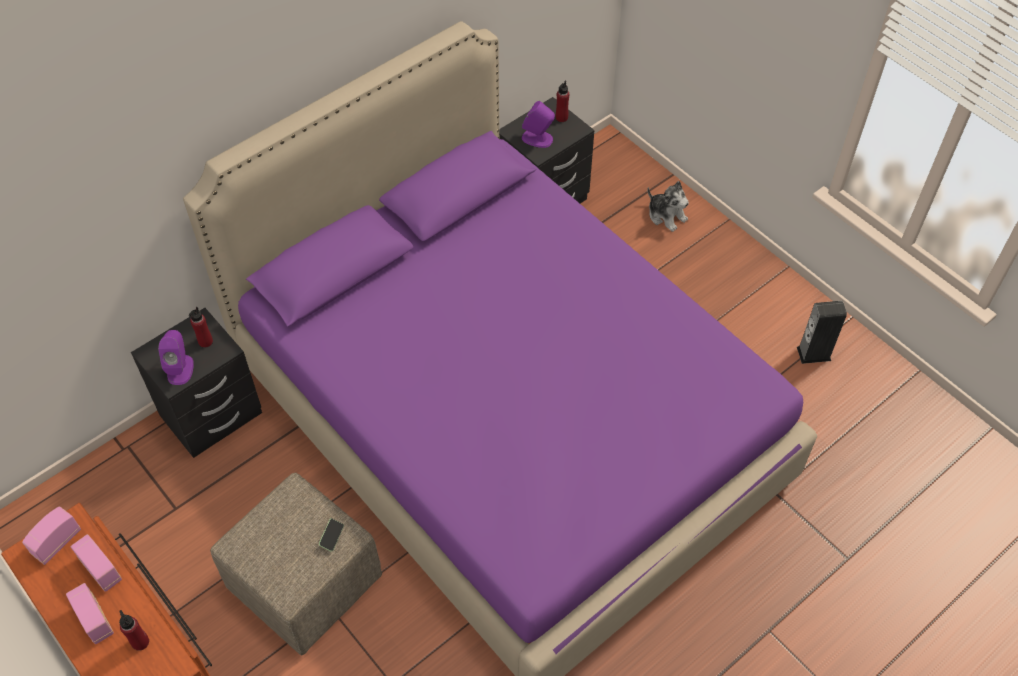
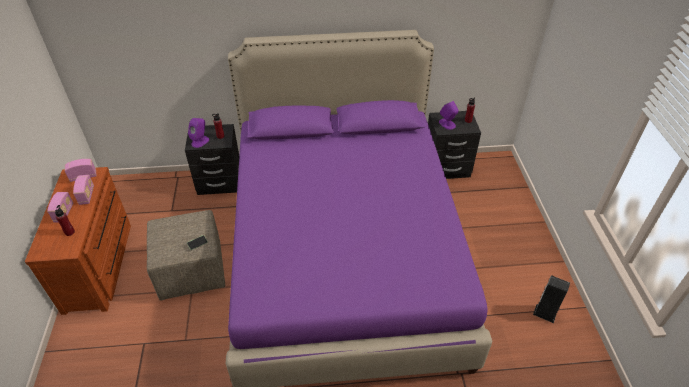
camera: 35 degrees right, 10 degrees down
plush toy [648,181,689,232] -> none

